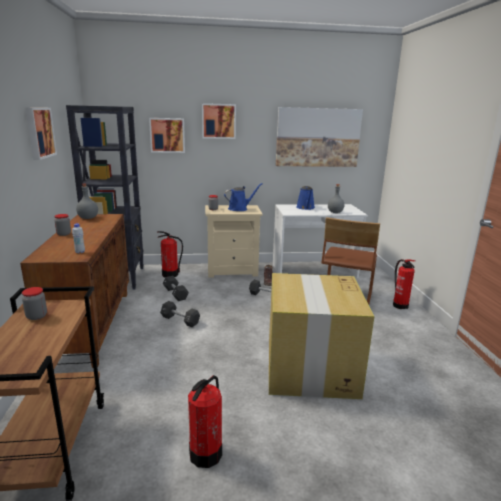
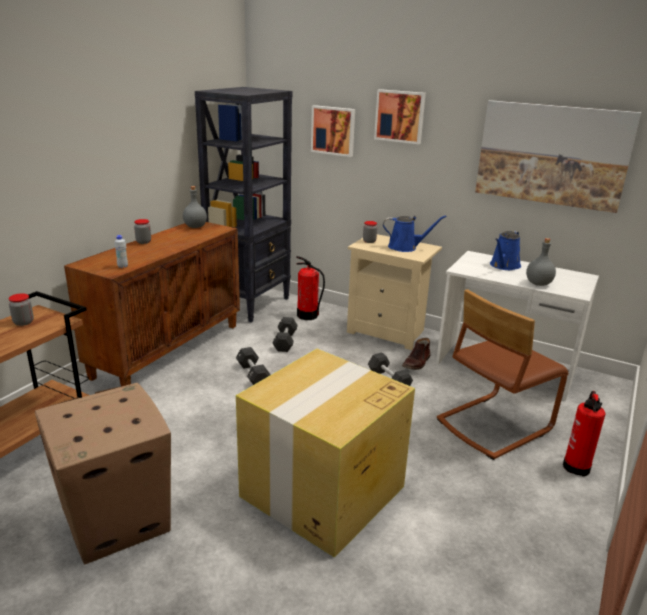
camera: 35 degrees right, 5 degrees up
picture [25,108,57,160] -> none
fire extinguisher [188,375,222,468] -> cardboard box [35,383,171,565]

